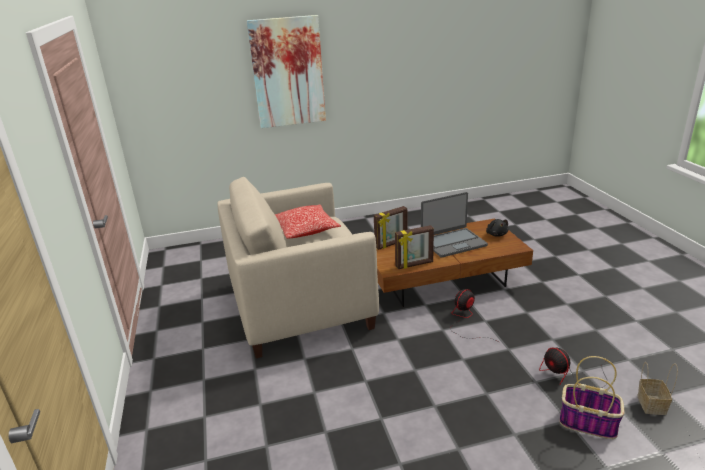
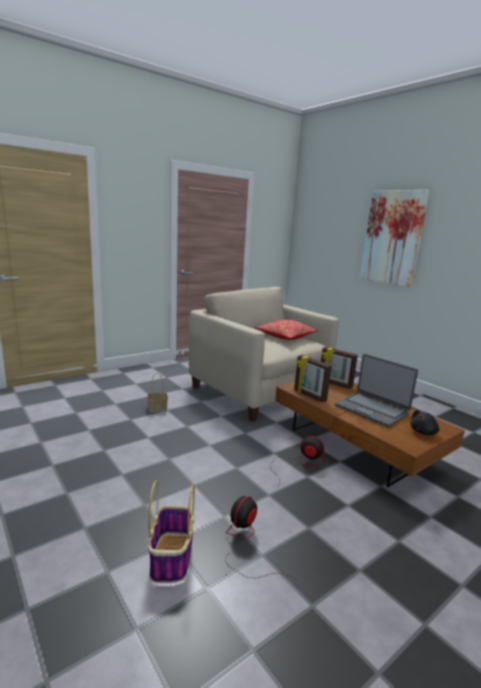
camera: 65 degrees right, 10 degrees down
basket [637,362,678,415] -> basket moved to [148,373,168,413]

